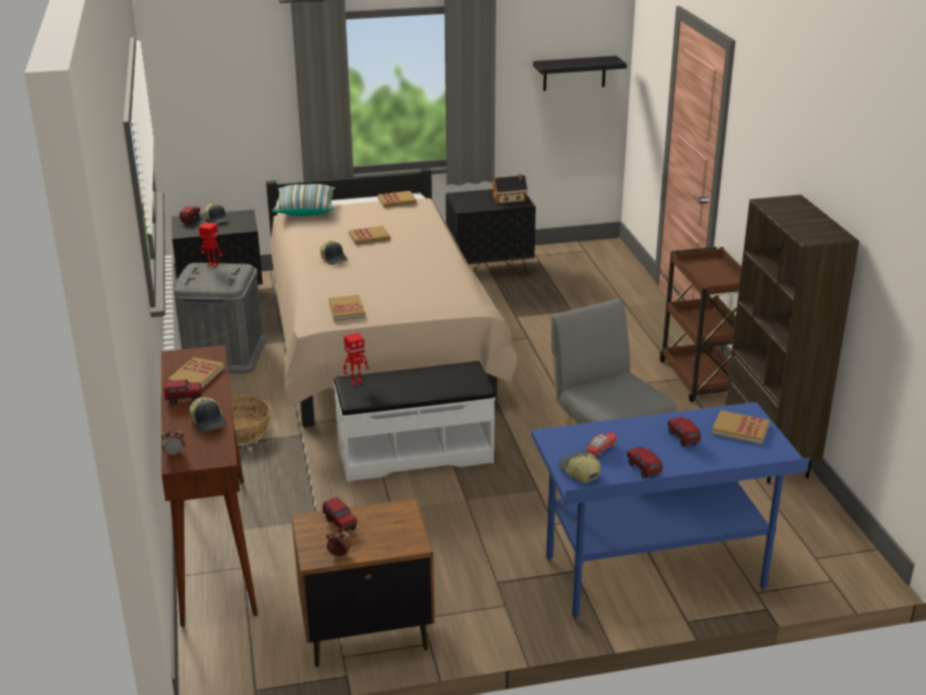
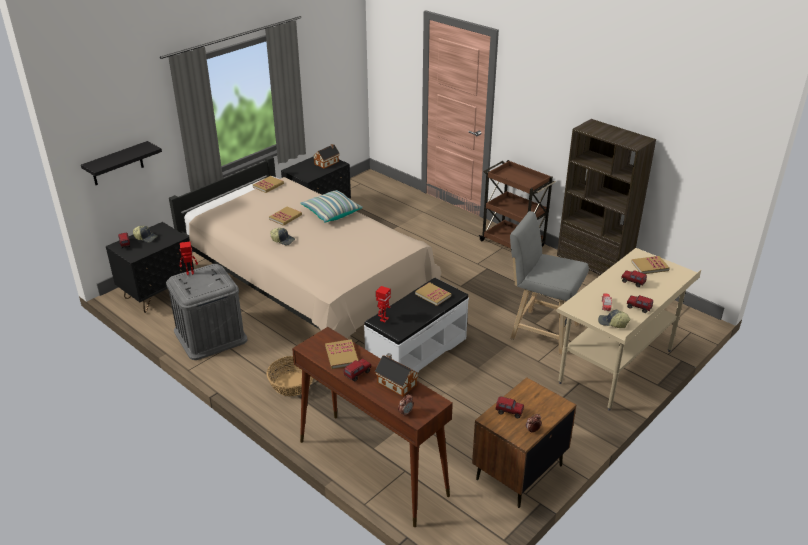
camera: 35 degrees left, 5 degrees up
cap [189,397,227,433] -> toy house [374,353,418,397]
pillow [272,184,335,216] -> pillow moved to [300,190,362,222]
book [329,295,365,321] -> book moved to [415,282,452,306]
blue desk [531,402,810,620] -> beige desk [556,248,701,411]
black shelf [533,56,627,91] -> black shelf moved to [81,141,162,185]

